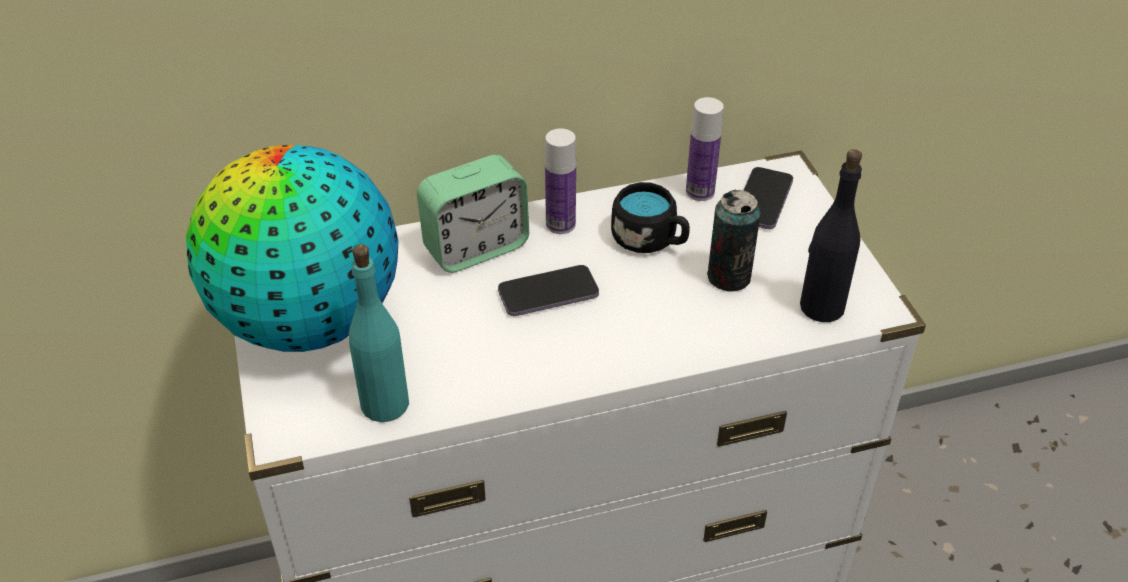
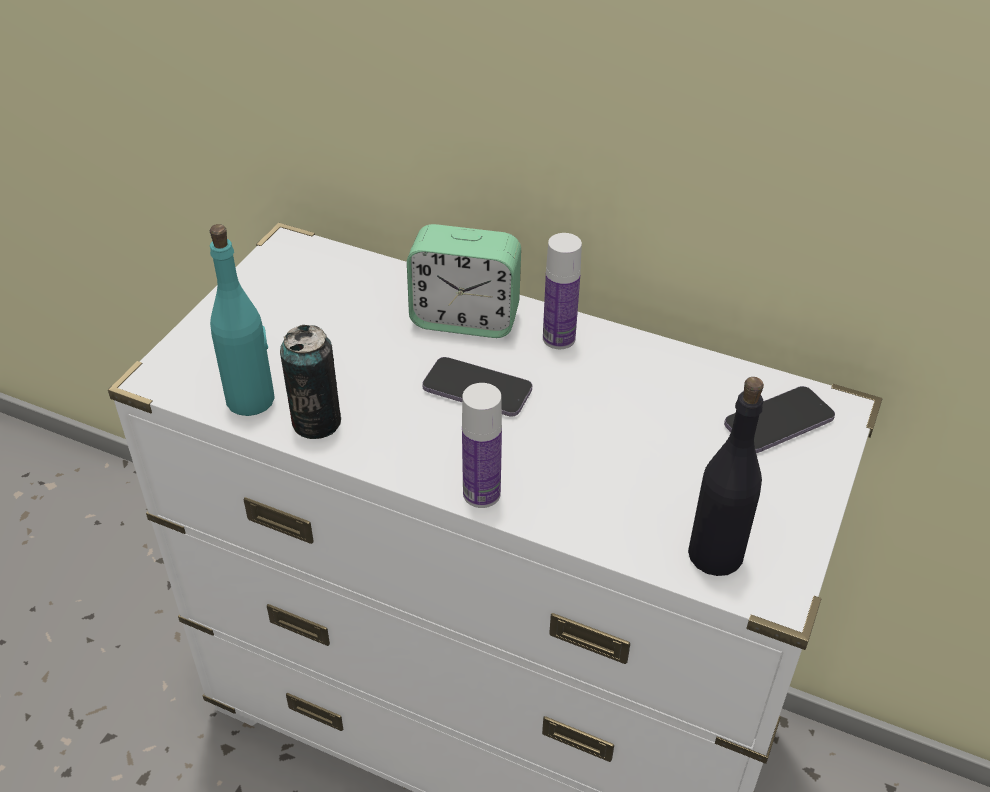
camera: 40 degrees right, 0 degrees up
globe [186,145,399,352] -> none
black mug [611,182,690,253] -> none
bottle [686,97,724,201] -> bottle moved to [462,383,502,508]
can [707,190,761,291] -> can moved to [280,325,341,439]

